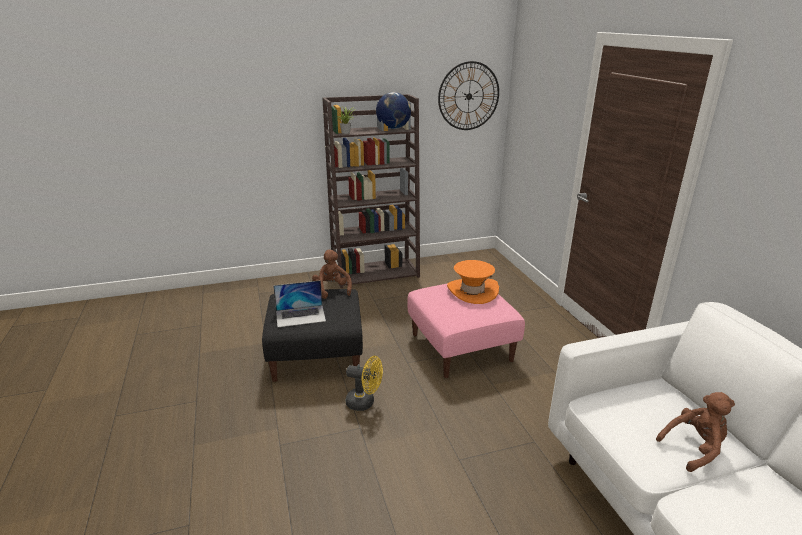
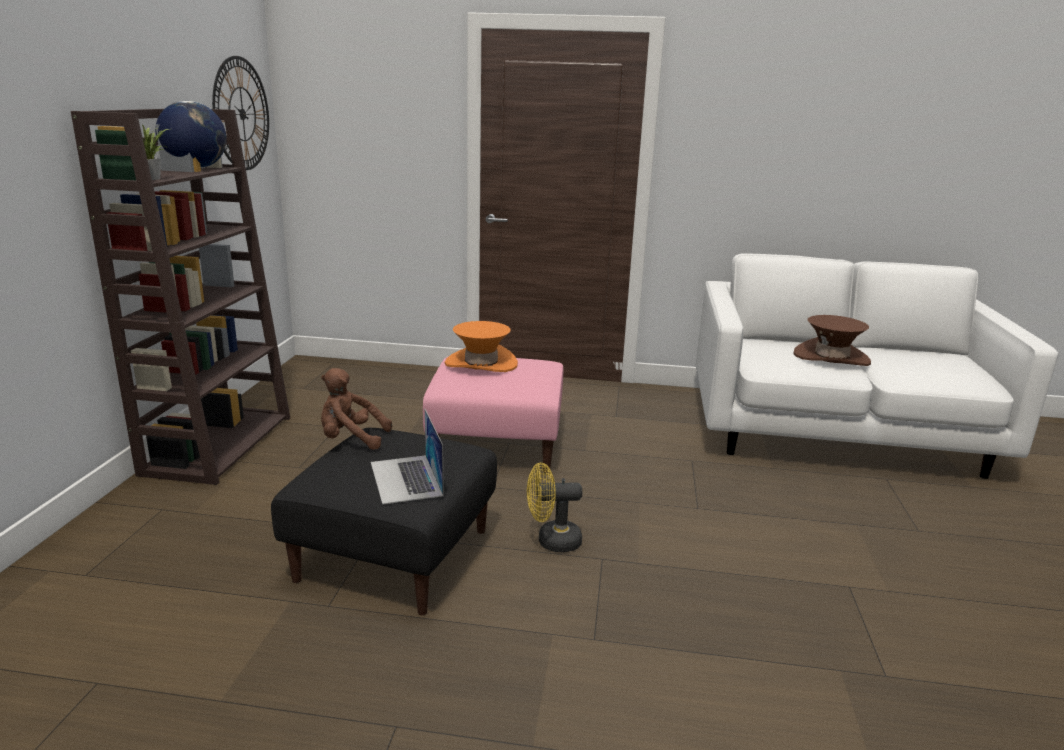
camera: 65 degrees left, 5 degrees down
laptop [273,280,326,327] -> laptop turned 150 degrees clockwise [371,409,444,505]
yellow fan [346,356,383,411] -> yellow fan turned 135 degrees counterclockwise [527,463,582,552]
brown plush toy [656,392,735,472] -> brown hat [793,315,871,366]

